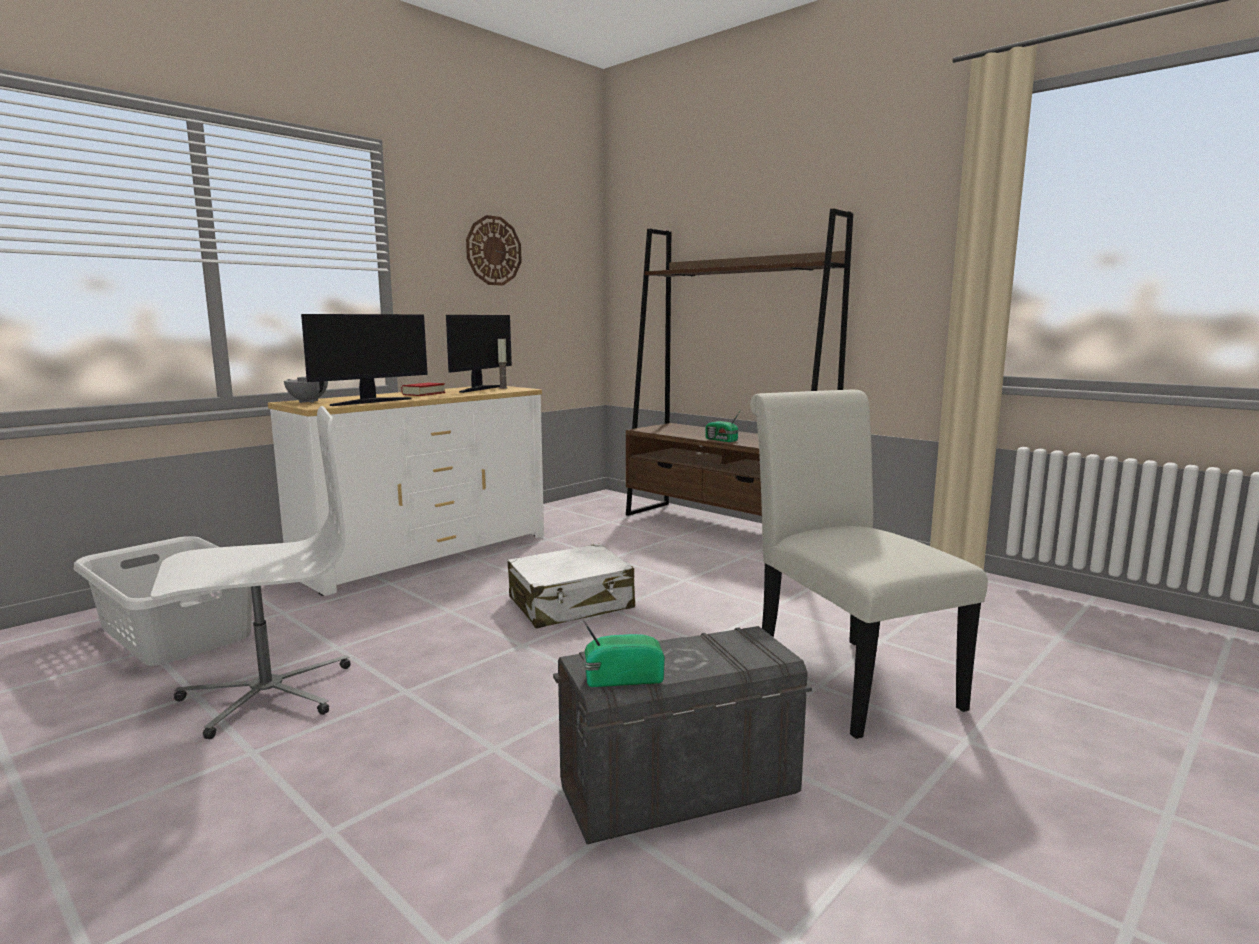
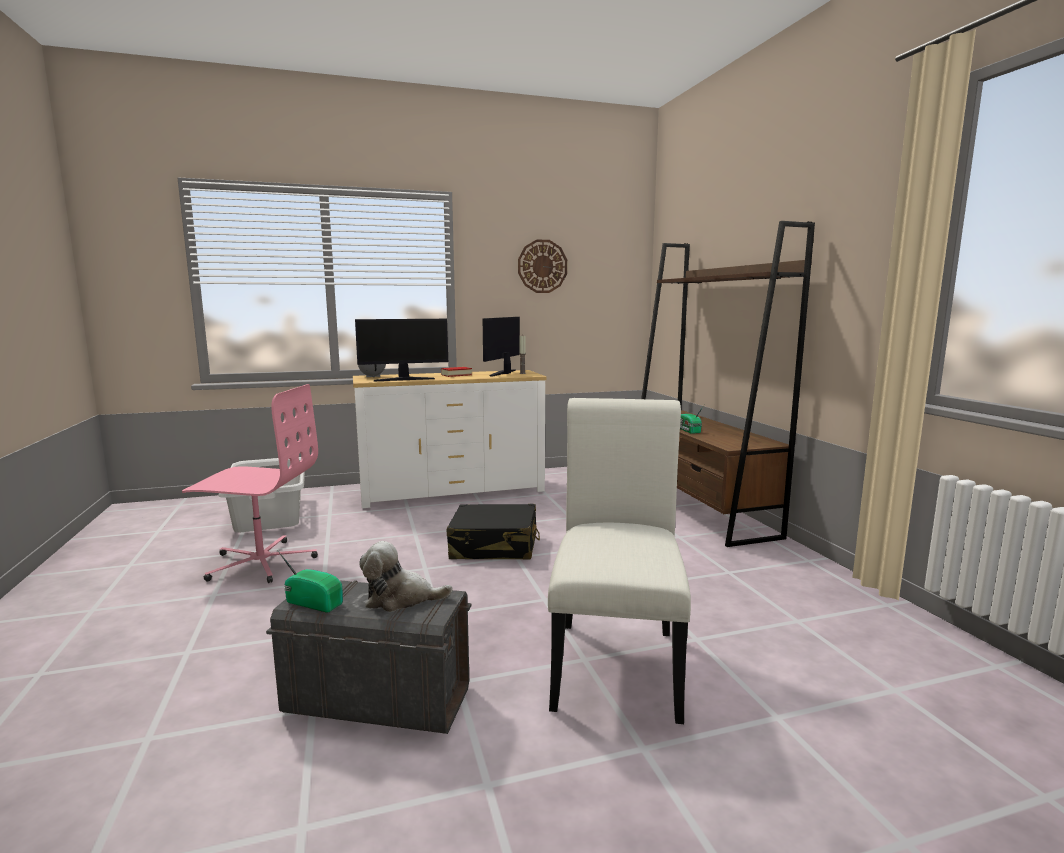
camera: 30 degrees right, 0 degrees up
white office chair [151,406,351,739] -> pink office chair [182,384,318,583]
monitor [446,315,512,393] -> monitor turned 150 degrees clockwise [483,317,520,376]
white suitcase [508,544,635,628] -> black suitcase [447,504,540,560]
none -> plush toy [359,541,453,612]

